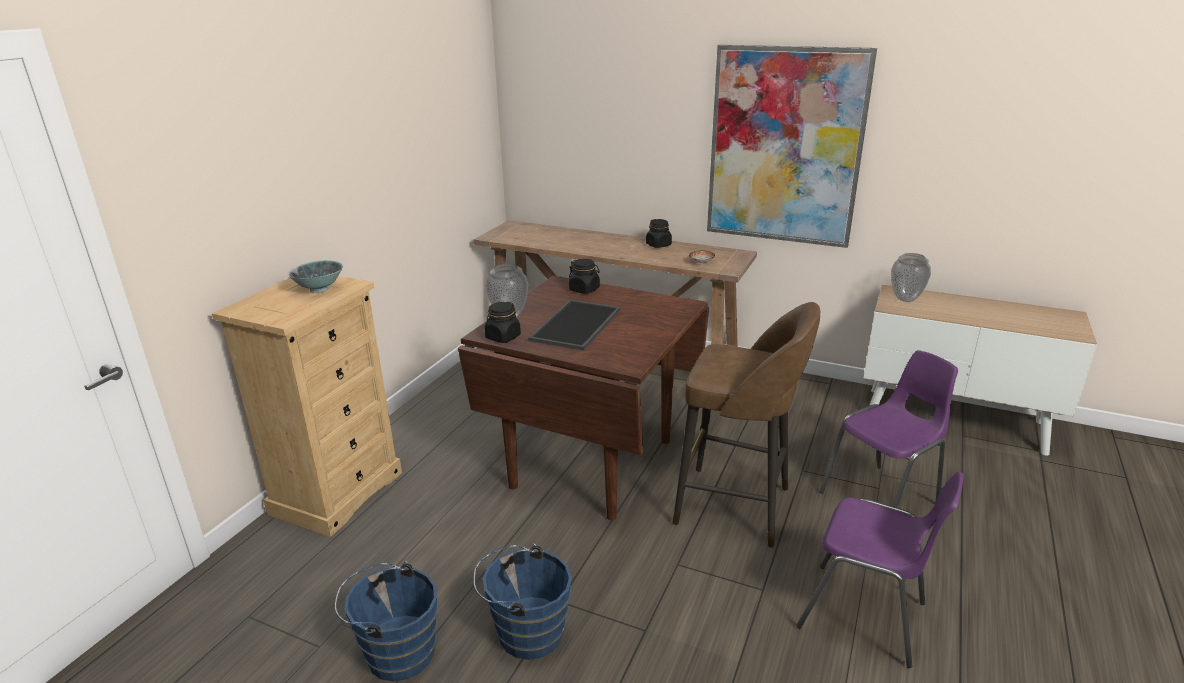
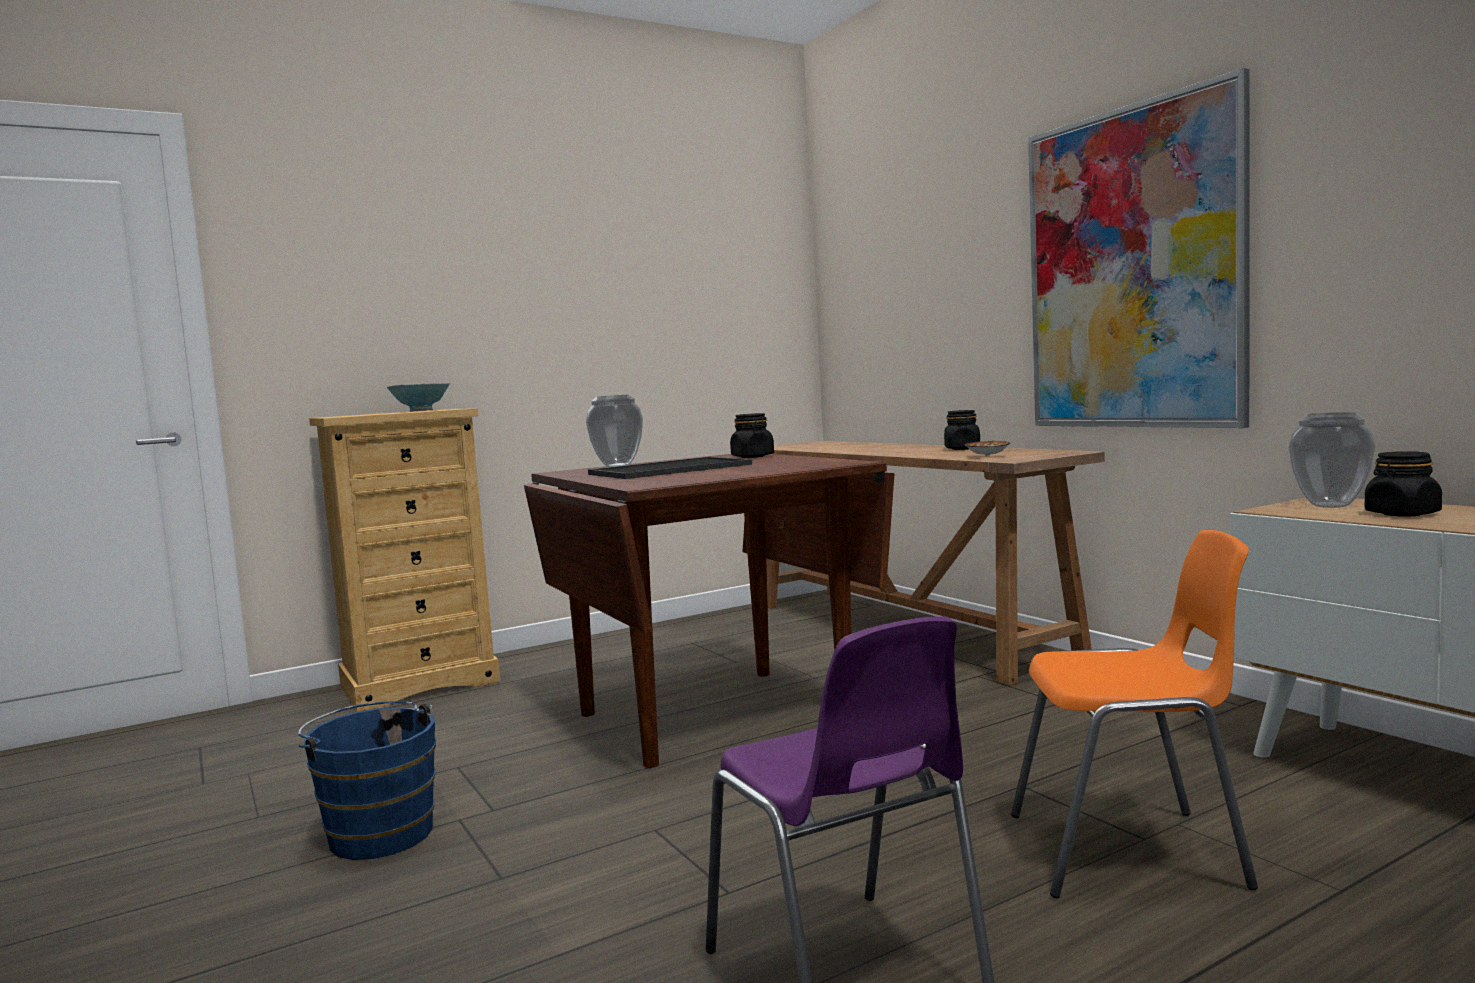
camera: 35 degrees right, 20 degrees down
blue bucket [335,561,438,681] -> none
black jar [485,302,521,343] -> black jar moved to [1365,451,1442,516]
brown stool [672,302,820,548] -> none
purple chair [820,350,958,508] -> orange chair [1011,530,1258,898]

